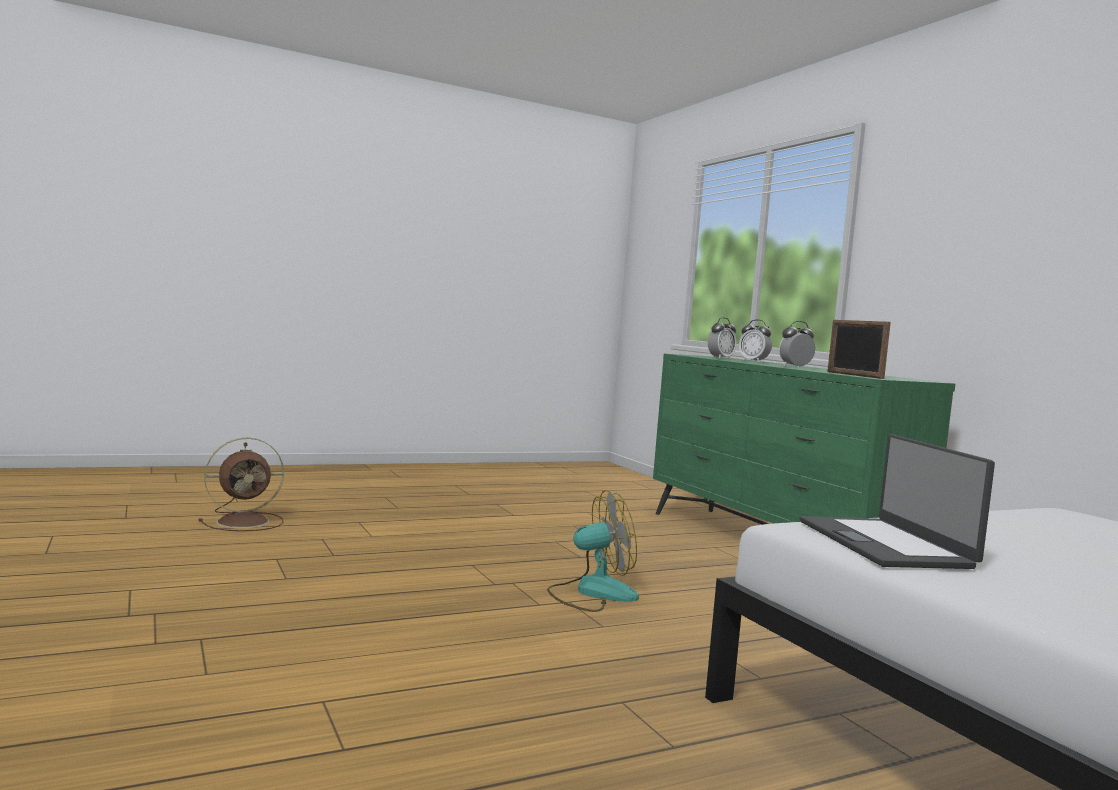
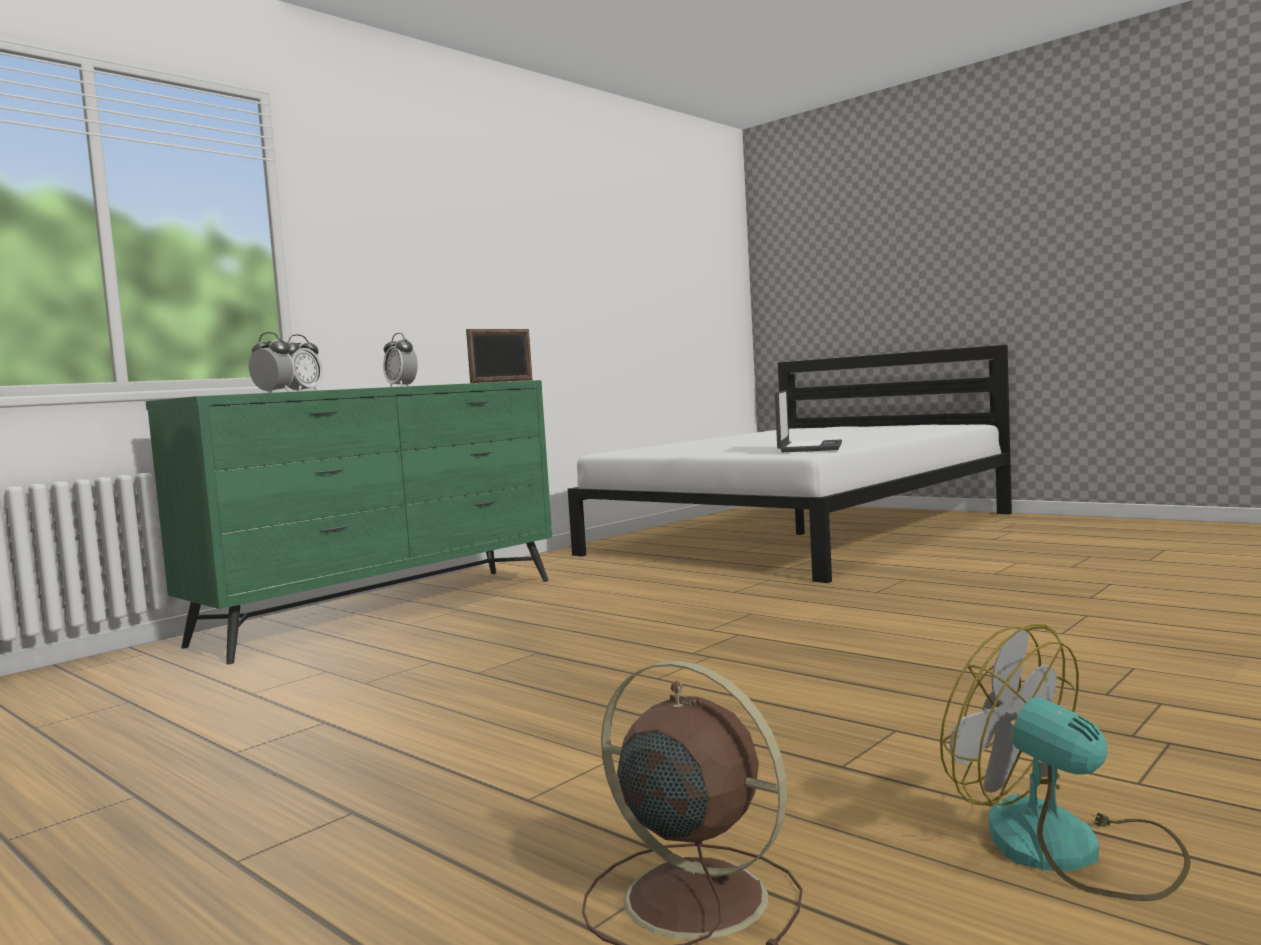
camera: 110 degrees left, 0 degrees up
fan [547,490,639,612] -> fan moved to [940,624,1191,901]
laptop [800,434,995,569] -> laptop turned 45 degrees counterclockwise [775,390,842,452]

